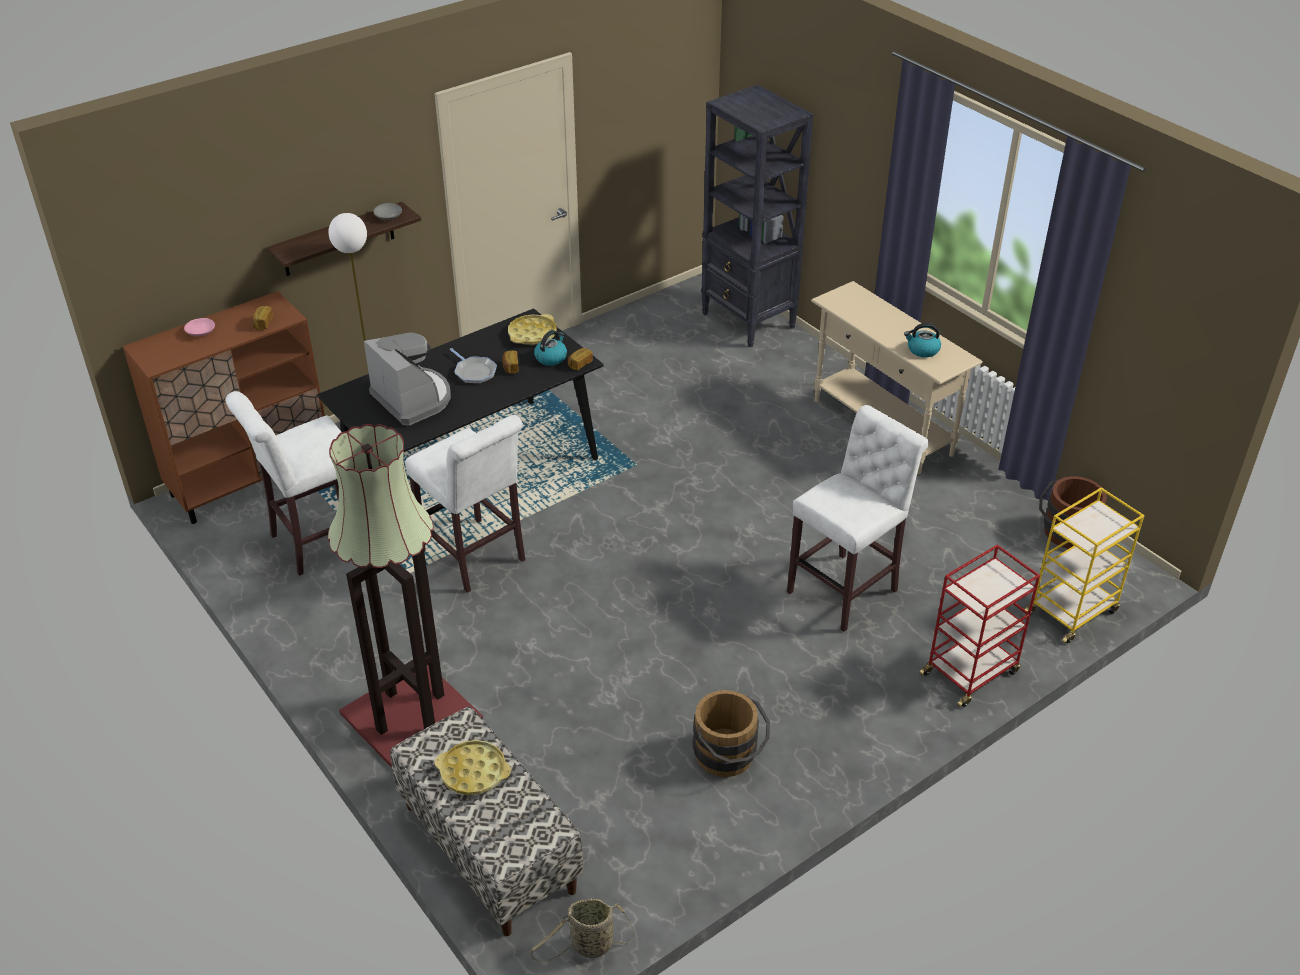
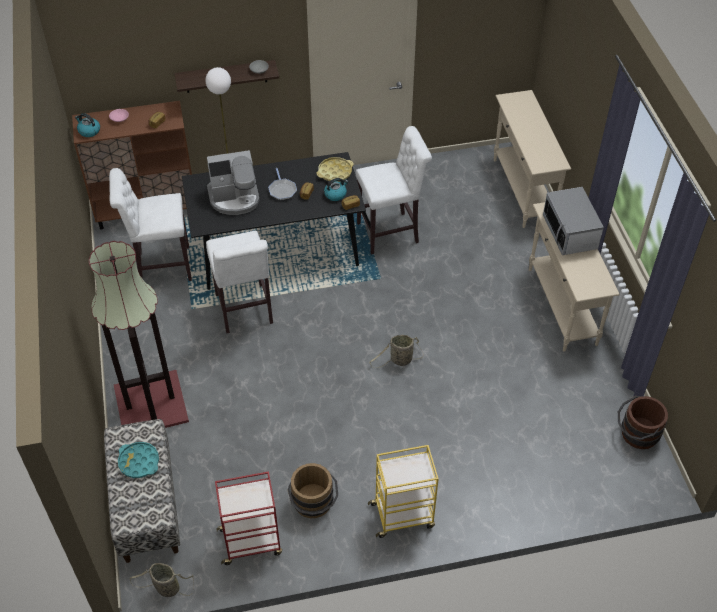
camera: 25 degrees right, 10 degrees up
coffee machine [364,332,451,426] -> coffee machine turned 90 degrees clockwise [207,150,259,215]
yellow tray [435,740,511,795] -> turquoise tray [118,442,159,478]
black bookcase [701,85,814,347] -> beige console table [494,90,571,228]
white stool [787,405,929,632] -> white stool moved to [356,126,432,255]
kettle [904,323,941,358] -> kettle moved to [75,113,100,137]
red cart [919,545,1040,707] -> red cart moved to [215,472,282,565]
yellow cart [1023,487,1145,644] -> yellow cart moved to [368,445,439,538]
none -> basket [369,335,424,368]
none -> microwave [543,187,604,255]

